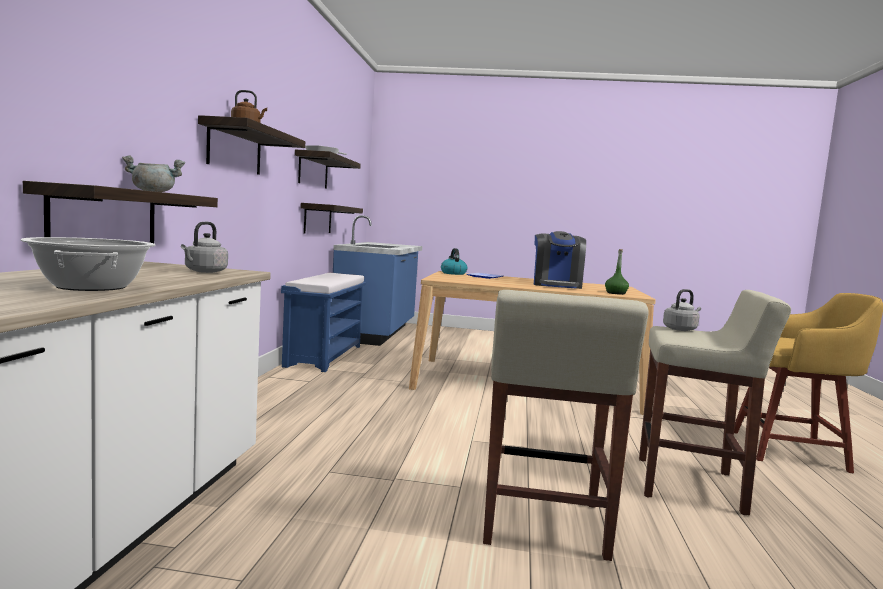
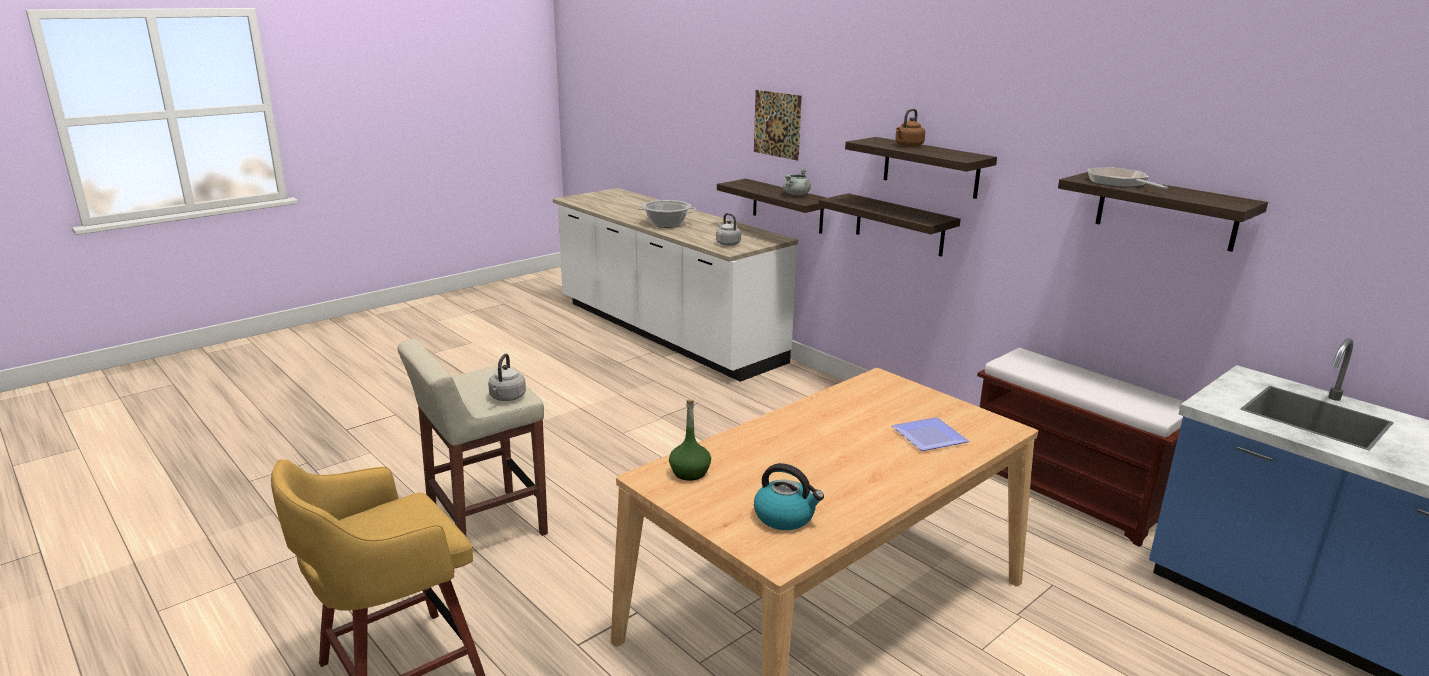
camera: 130 degrees right, 15 degrees up
blue bench [281,273,366,372] -> brown bench [977,348,1185,547]
shelf [301,203,363,234] -> shelf moved to [819,193,961,257]
kettle [441,248,467,275] -> kettle moved to [754,463,824,530]
beige stool [483,290,648,561] -> none
coffee machine [534,231,586,289] -> none
none -> picture [754,90,802,161]

